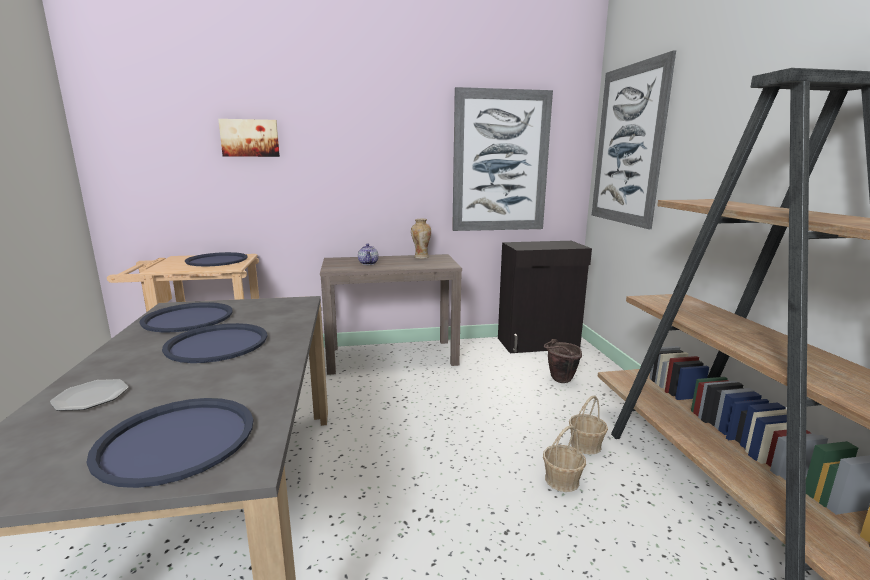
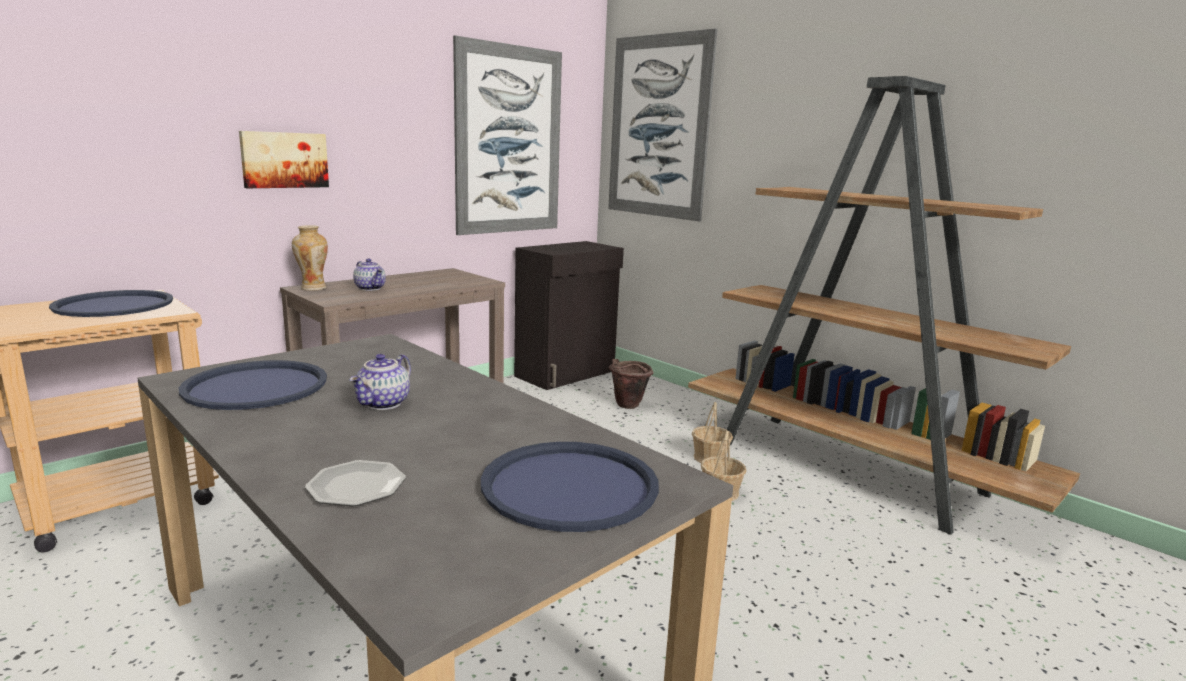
camera: 35 degrees left, 0 degrees up
blue tray [162,323,267,363] -> teapot [349,354,411,410]
picture [218,119,280,157] -> picture moved to [239,131,329,188]
vase [411,219,431,259] -> vase moved to [292,225,328,291]

